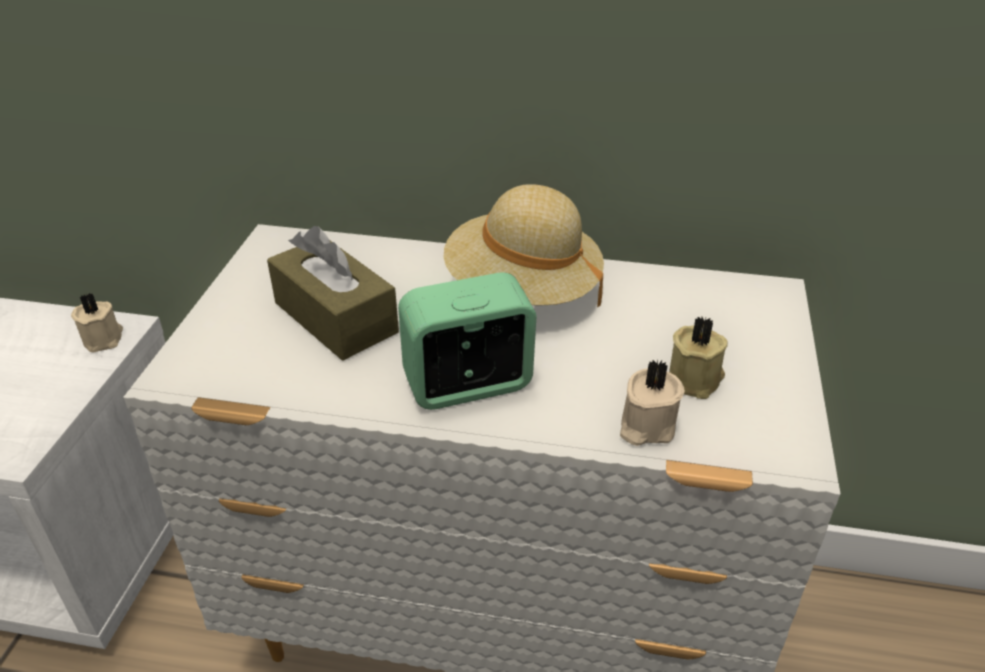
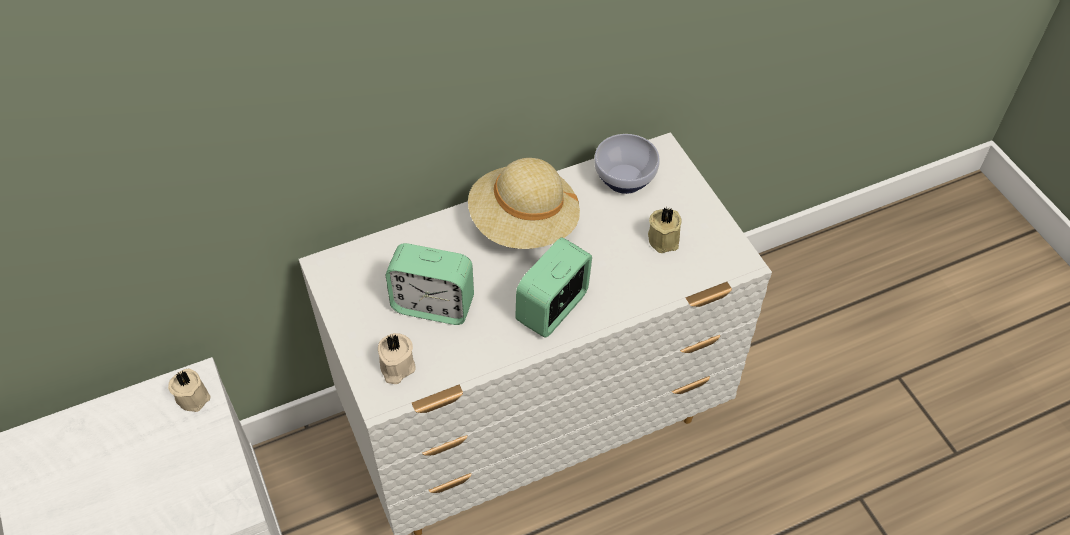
camera: 35 degrees left, 15 degrees up
brown tissue box [267,226,399,360] -> alarm clock [386,243,474,325]
beige candle [620,360,685,446] -> beige candle moved to [378,333,416,384]
none -> bowl [594,134,660,194]

